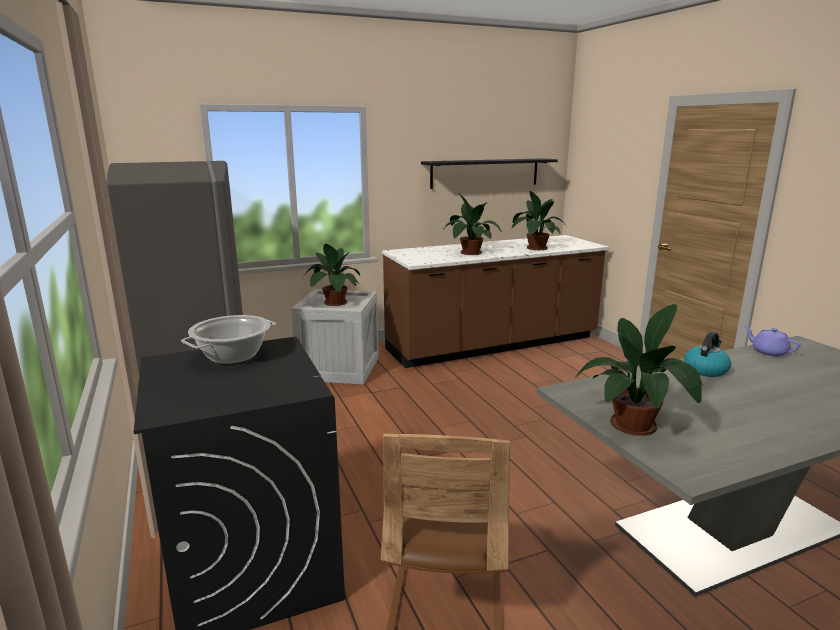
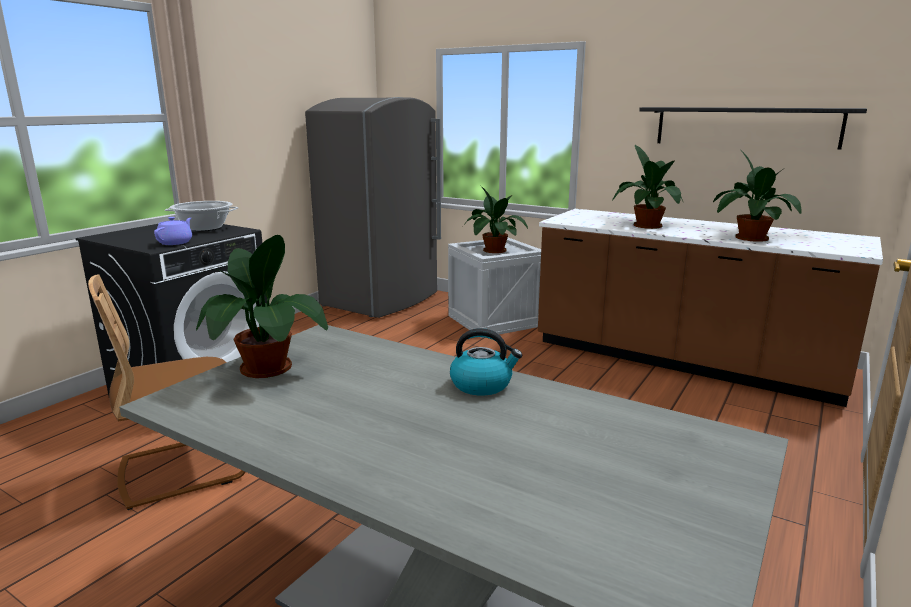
camera: 55 degrees right, 0 degrees up
purple teapot [745,327,801,356] -> purple teapot moved to [154,217,192,245]

